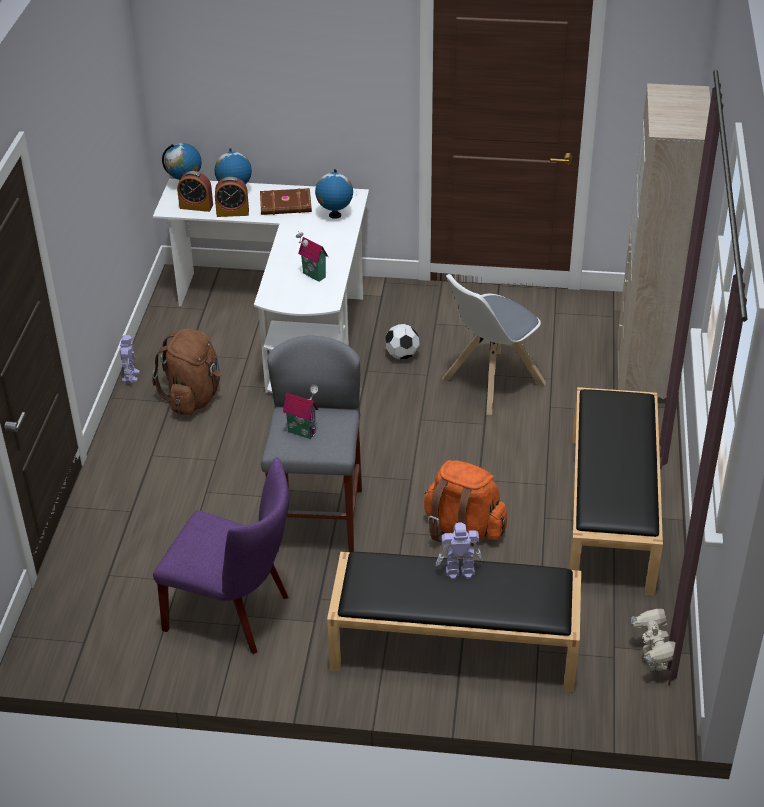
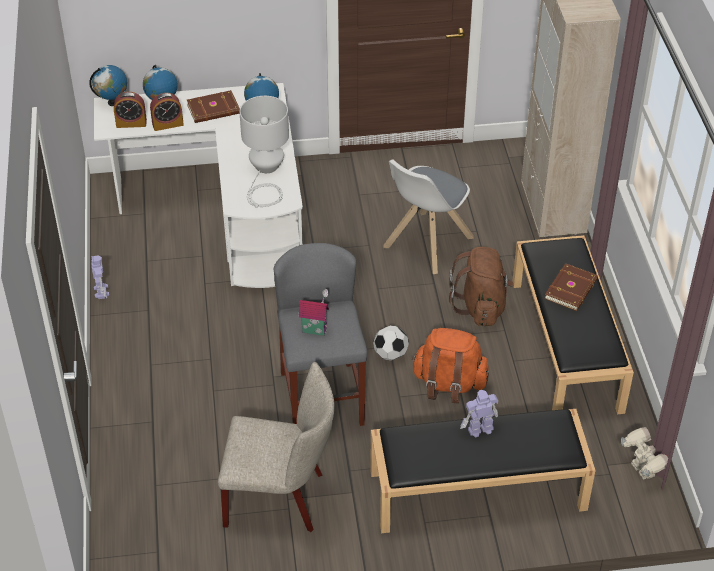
camera: 15 degrees left, 5 degrees up
brown backpack [152,329,221,415] -> brown backpack moved to [449,247,514,326]
purple chair [153,457,289,654] -> beige chair [218,362,335,532]
toy house [296,231,328,282] -> grey table lamp [240,96,289,207]
football [385,324,420,360] -> football moved to [373,325,409,361]
none -> brown book [544,263,598,311]

